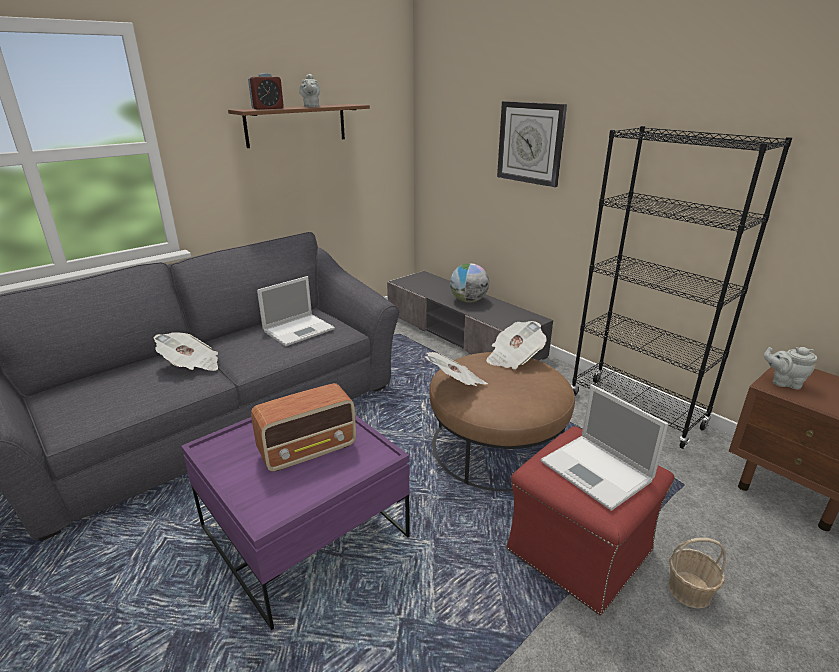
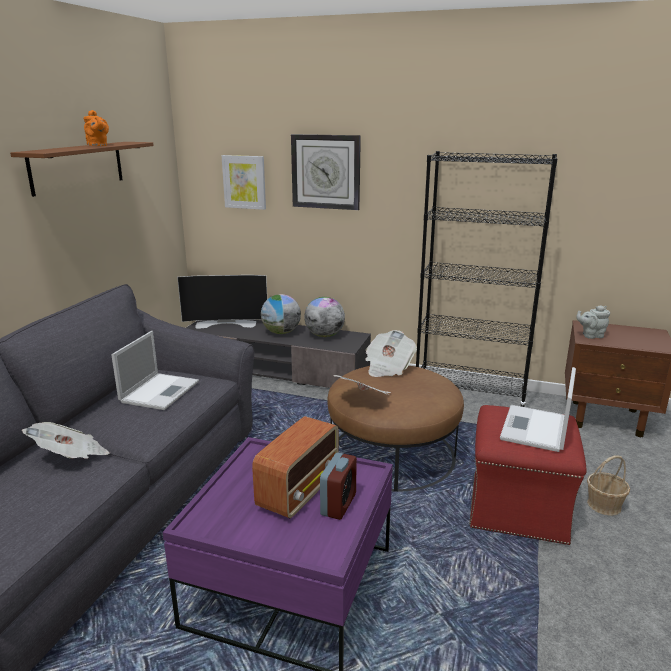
camera: 30 degrees left, 5 degrees down
alarm clock [248,73,284,110] -> alarm clock moved to [320,453,357,520]
grey teapot [299,74,320,107] -> orange teapot [84,110,109,146]
laptop [541,384,668,511] -> laptop turned 90 degrees clockwise [500,367,576,452]
none -> television [177,275,267,329]
none -> picture [222,155,266,210]
none -> globe [304,297,345,337]

